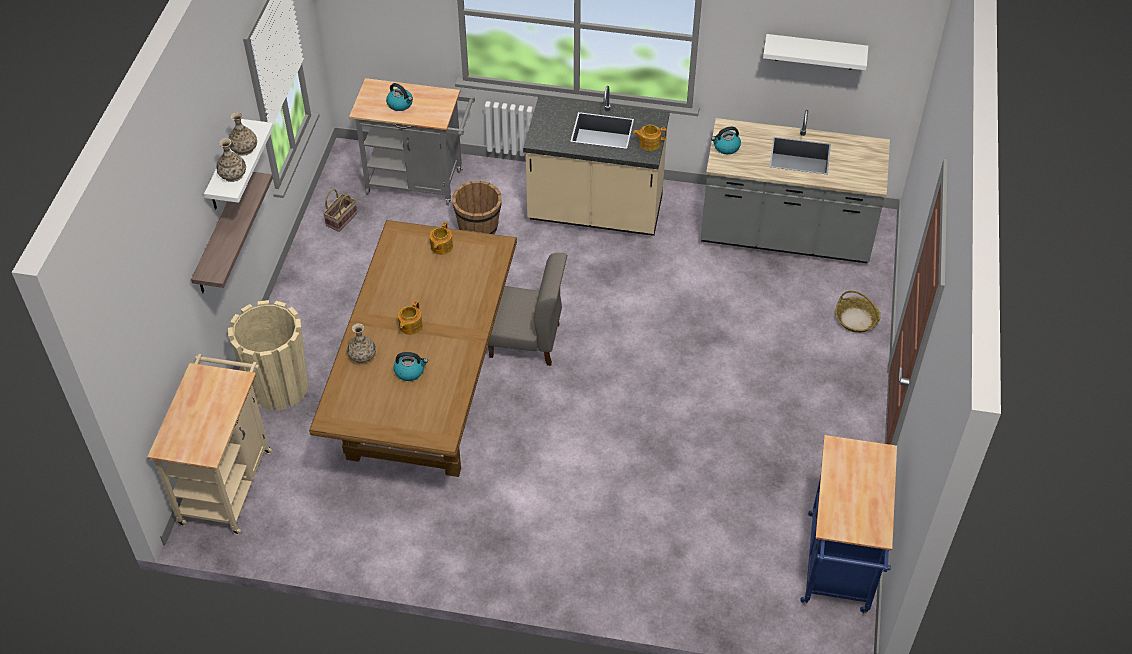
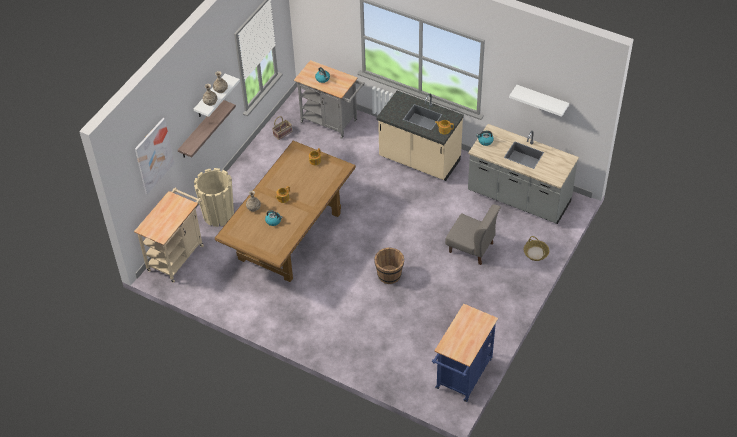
camera: 20 degrees right, 0 degrees up
brown bucket [452,181,502,234] -> brown bucket moved to [374,247,404,284]
grey chair [488,253,567,366] -> grey chair moved to [445,205,501,265]
none -> picture [135,118,174,194]

